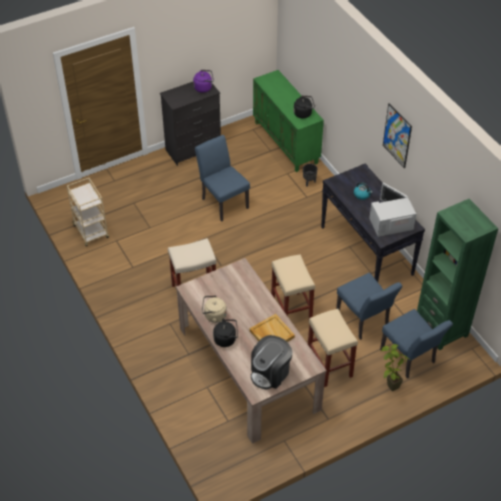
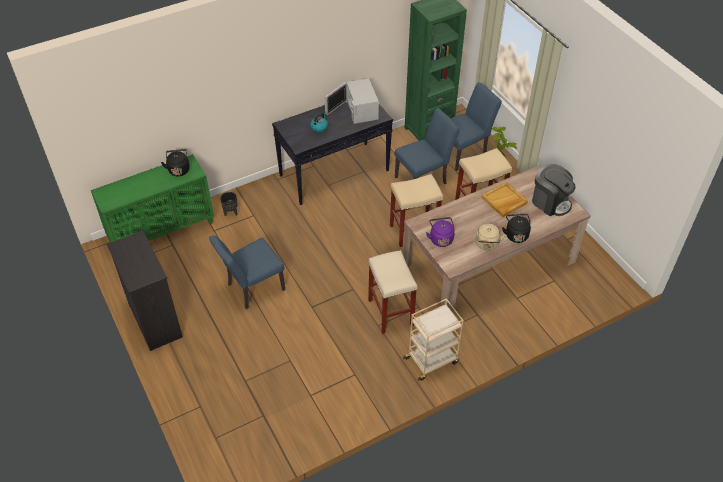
camera: 90 degrees left, 0 degrees up
beige cart [67,178,109,246] -> beige cart moved to [403,298,464,381]
purple kettle [193,70,214,93] -> purple kettle moved to [426,217,455,247]
picture [383,103,412,168] -> none

